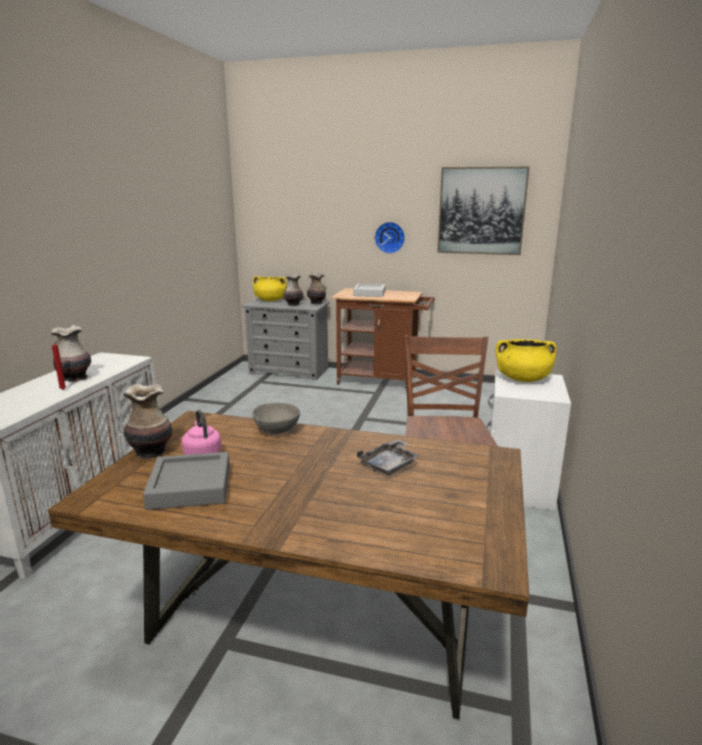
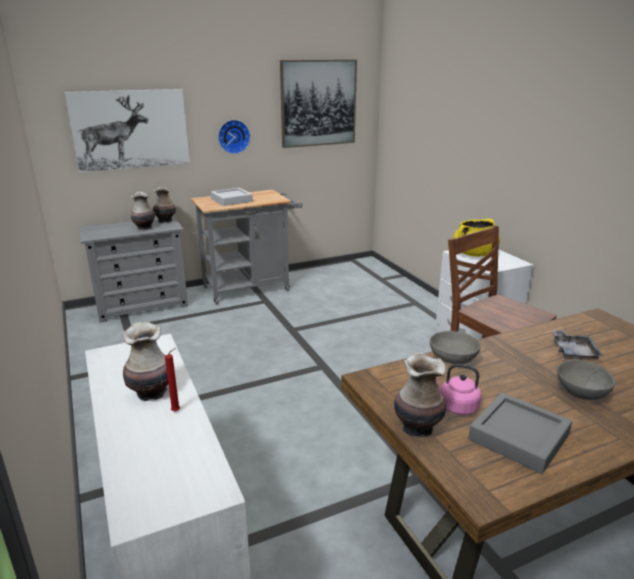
camera: 40 degrees left, 5 degrees up
yellow cooking pot [253,276,287,301] -> none
brown cart [331,288,435,391] -> grey cart [191,190,303,304]
none -> picture [65,89,190,173]
none -> grey bowl [557,360,616,400]

